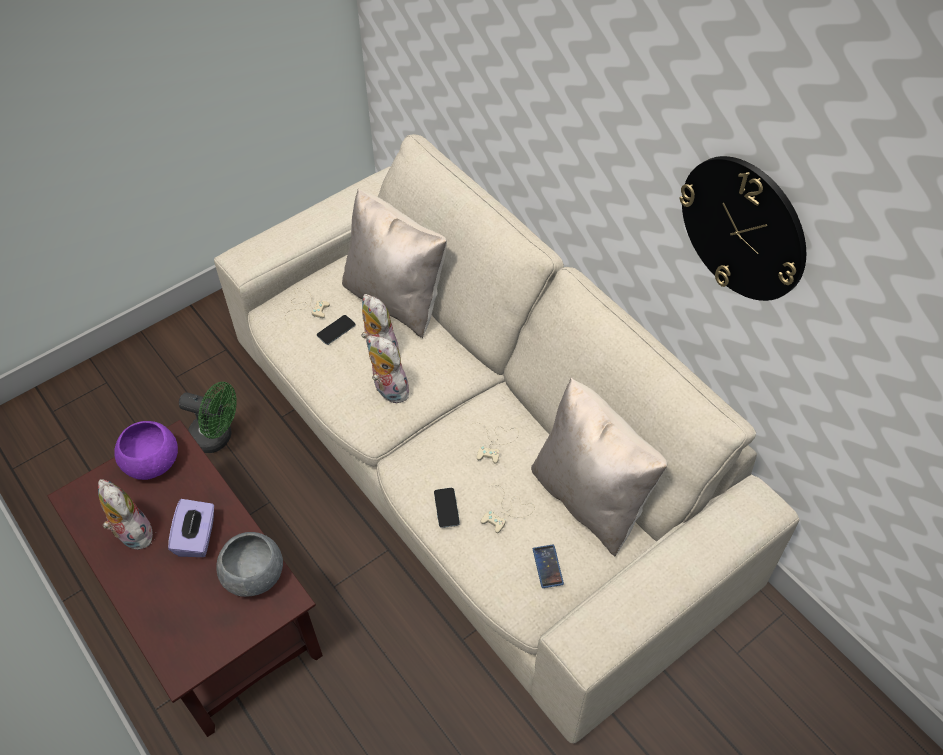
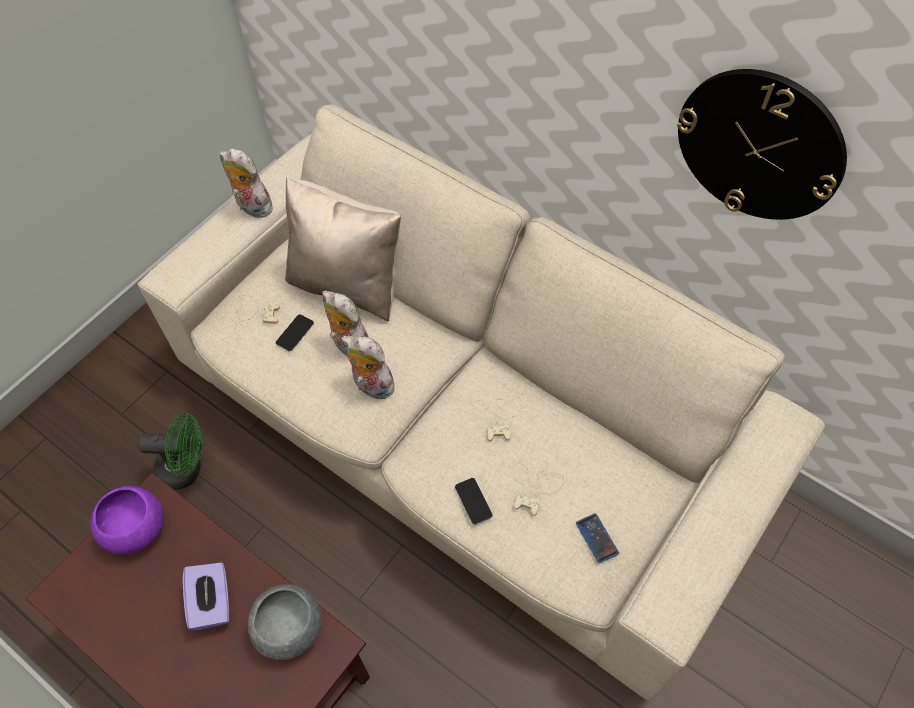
camera: 15 degrees left, 5 degrees up
plush toy [98,479,154,550] -> plush toy moved to [219,149,274,218]
beige pillow [531,377,667,557] -> none

